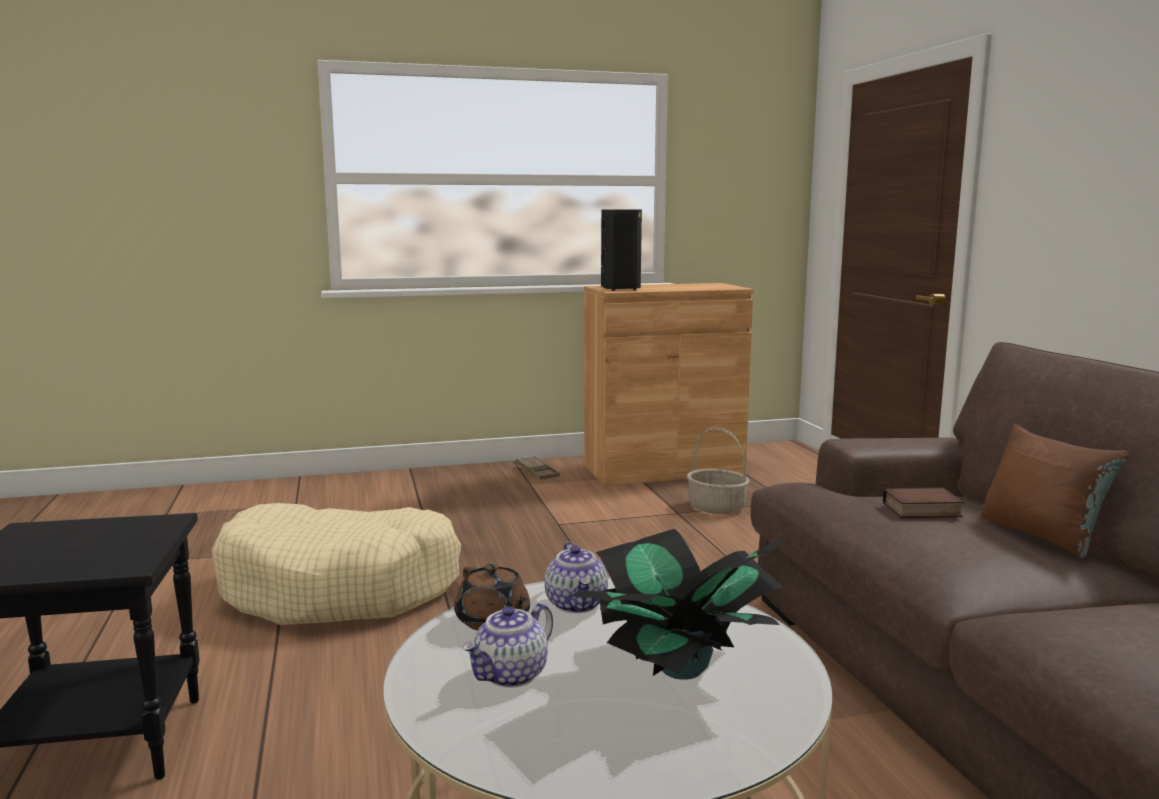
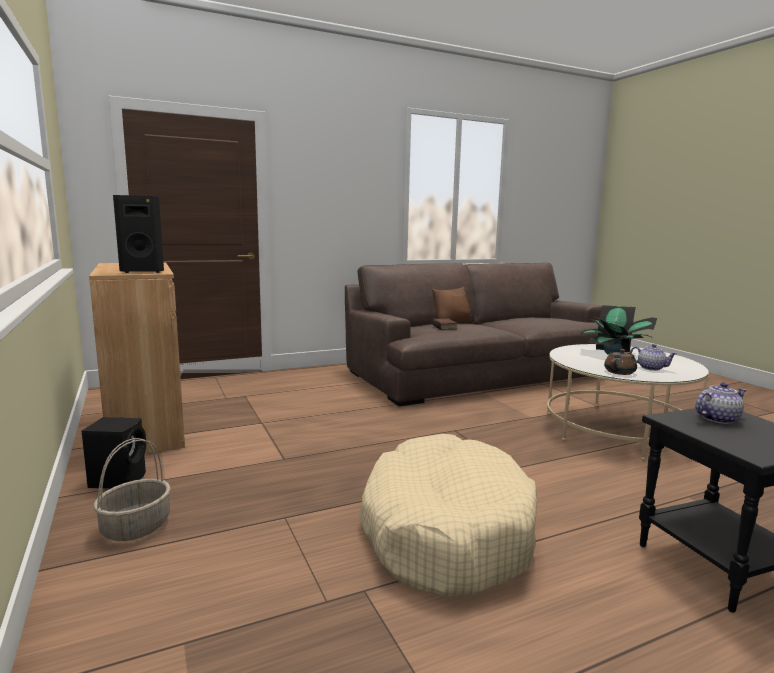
camera: 100 degrees left, 0 degrees up
brown tray [516,456,560,479] -> black speaker [82,417,146,489]
teapot [544,542,608,613] -> teapot moved to [695,382,746,424]
basket [687,427,750,514] -> basket moved to [94,438,171,541]

